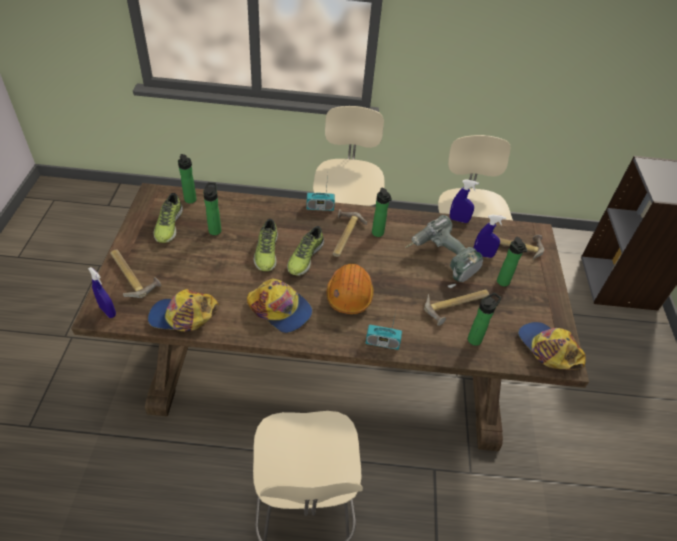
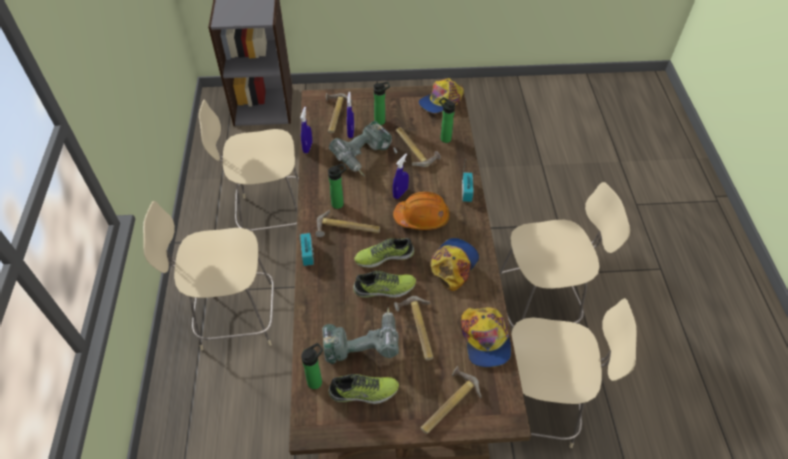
camera: 95 degrees left, 5 degrees up
blue spray bottle [88,267,116,318] -> blue spray bottle moved to [393,154,409,199]
bottle [203,182,221,235] -> power drill [322,307,399,364]
shoe [287,226,324,276] -> shoe turned 150 degrees clockwise [354,238,414,268]
none -> hammer [394,296,434,361]
none -> beige chair [511,298,637,448]

